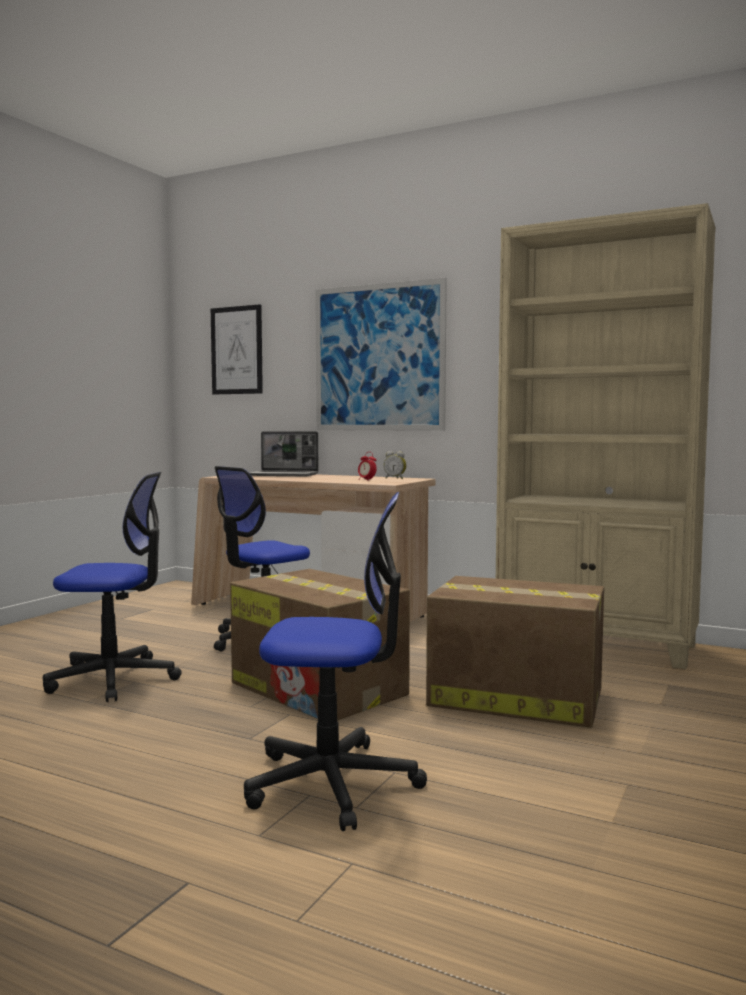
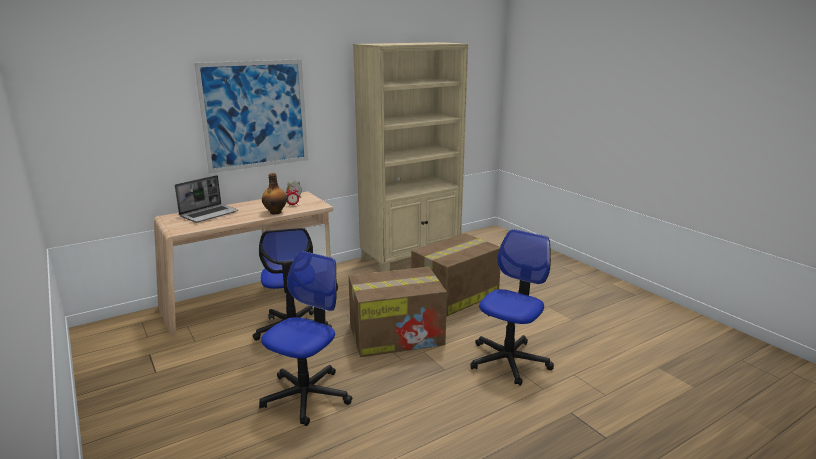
camera: 60 degrees left, 15 degrees up
picture [211,304,263,394] -> none
none -> bottle [262,173,287,214]

